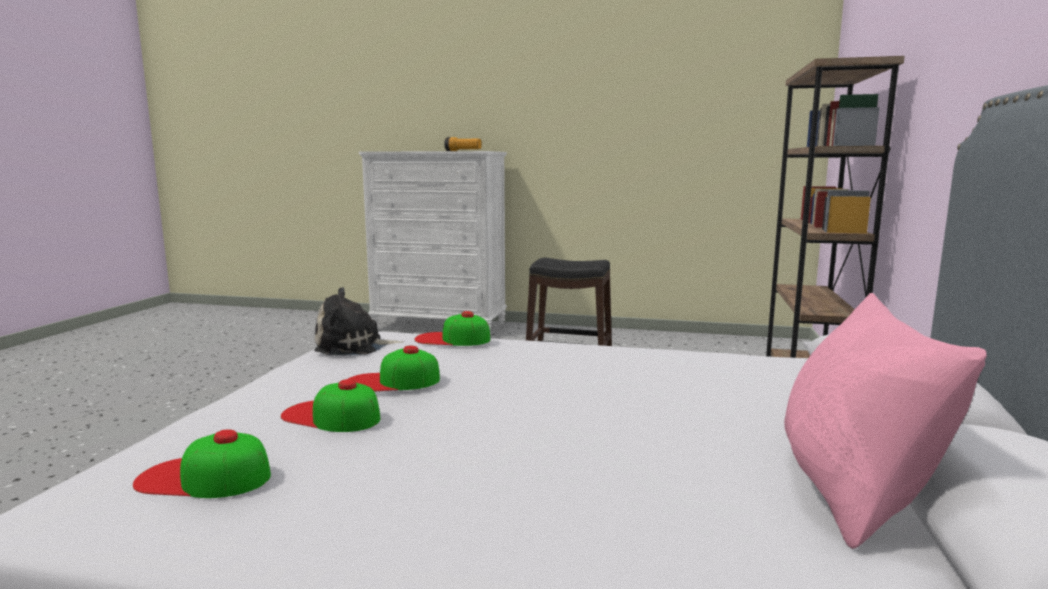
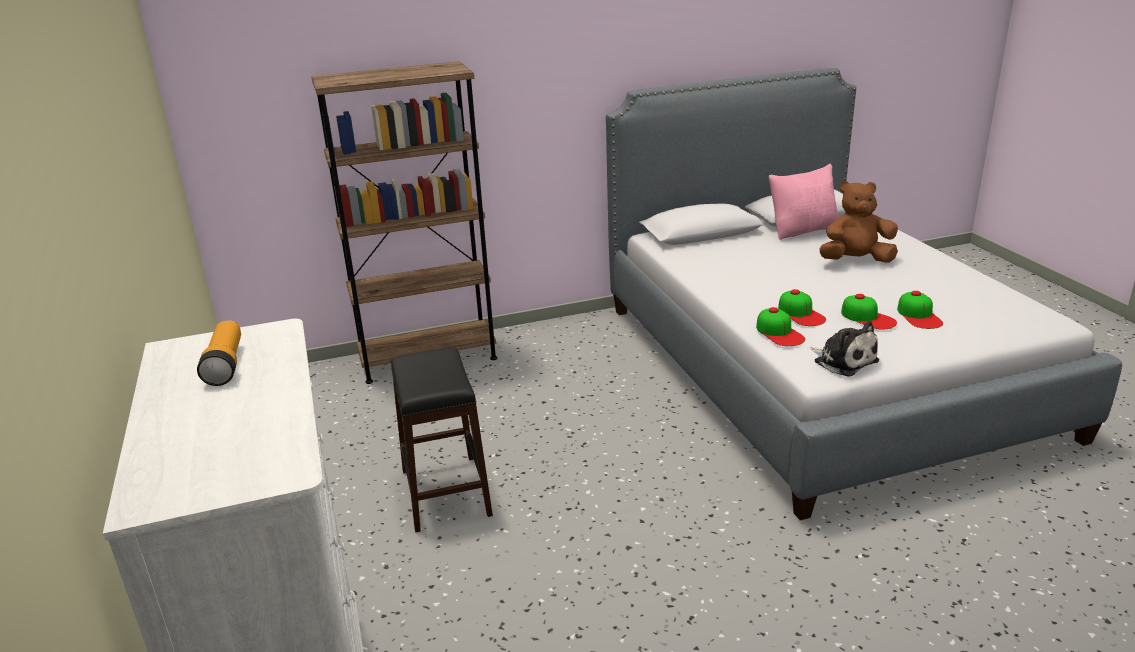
camera: 120 degrees left, 15 degrees up
cap [133,429,271,498] -> cap moved to [778,289,826,326]
none -> brown plush toy [819,181,898,263]

